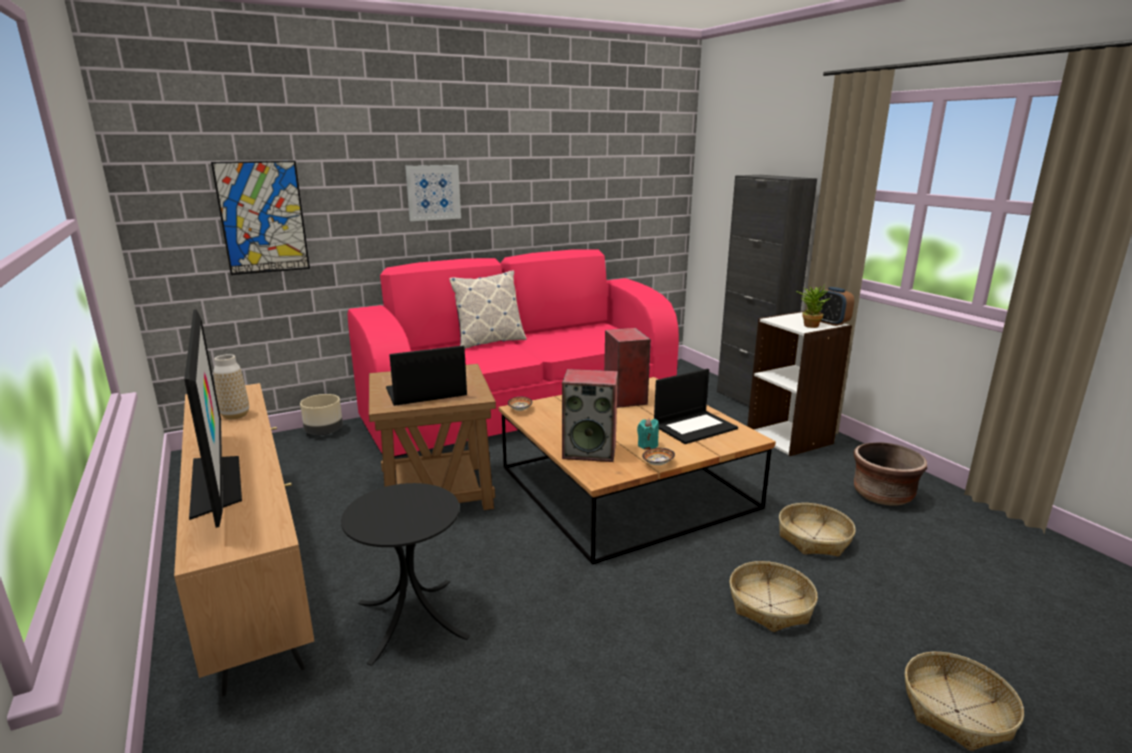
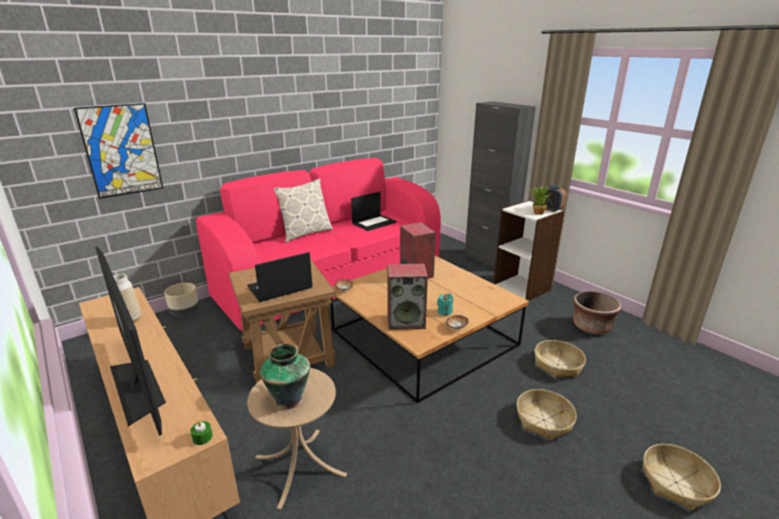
camera: 10 degrees left, 5 degrees up
black side table [341,483,470,666] -> beige side table [247,368,347,509]
picture [405,165,461,221] -> none
laptop [654,369,738,444] -> laptop moved to [351,191,397,231]
none -> green candle [190,420,213,445]
none -> vase [260,343,310,410]

